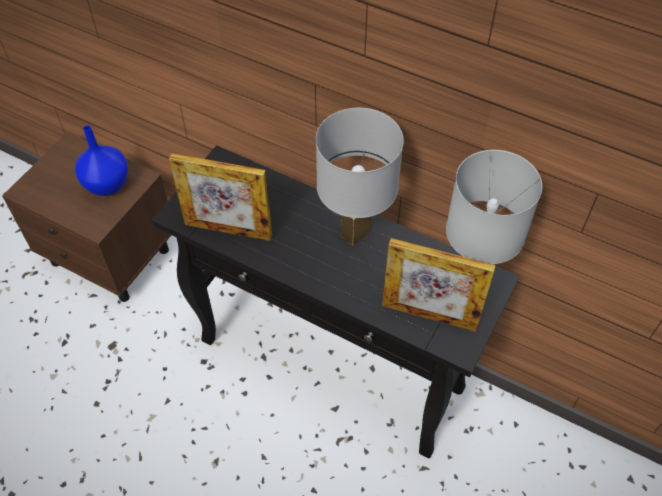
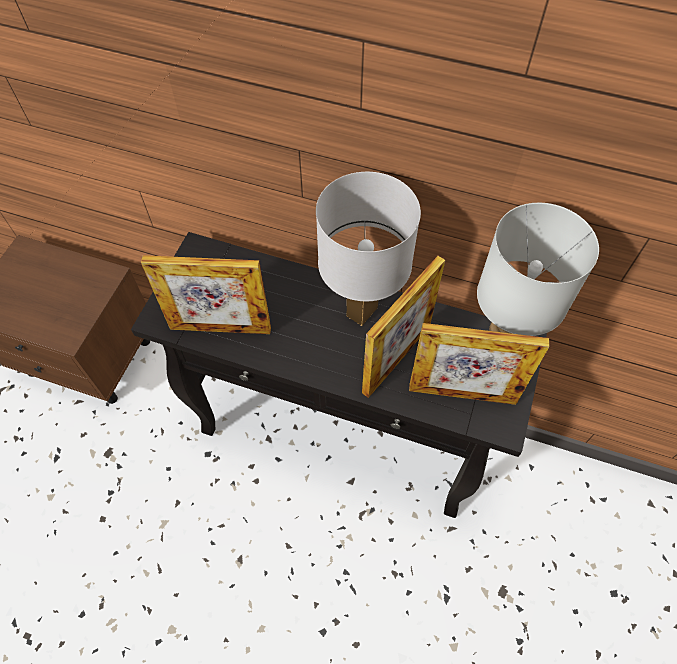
camera: 10 degrees left, 5 degrees up
blue vase [75,125,128,196] -> none
none -> picture frame [362,256,445,398]

